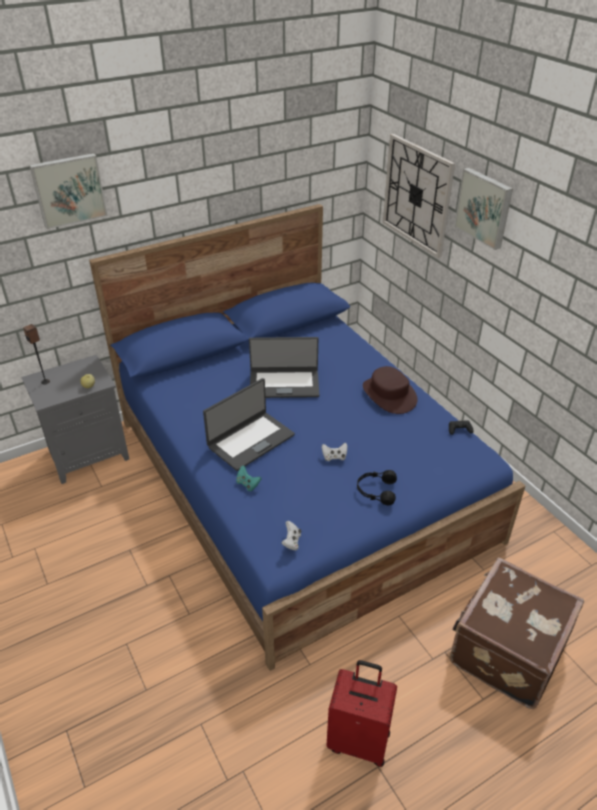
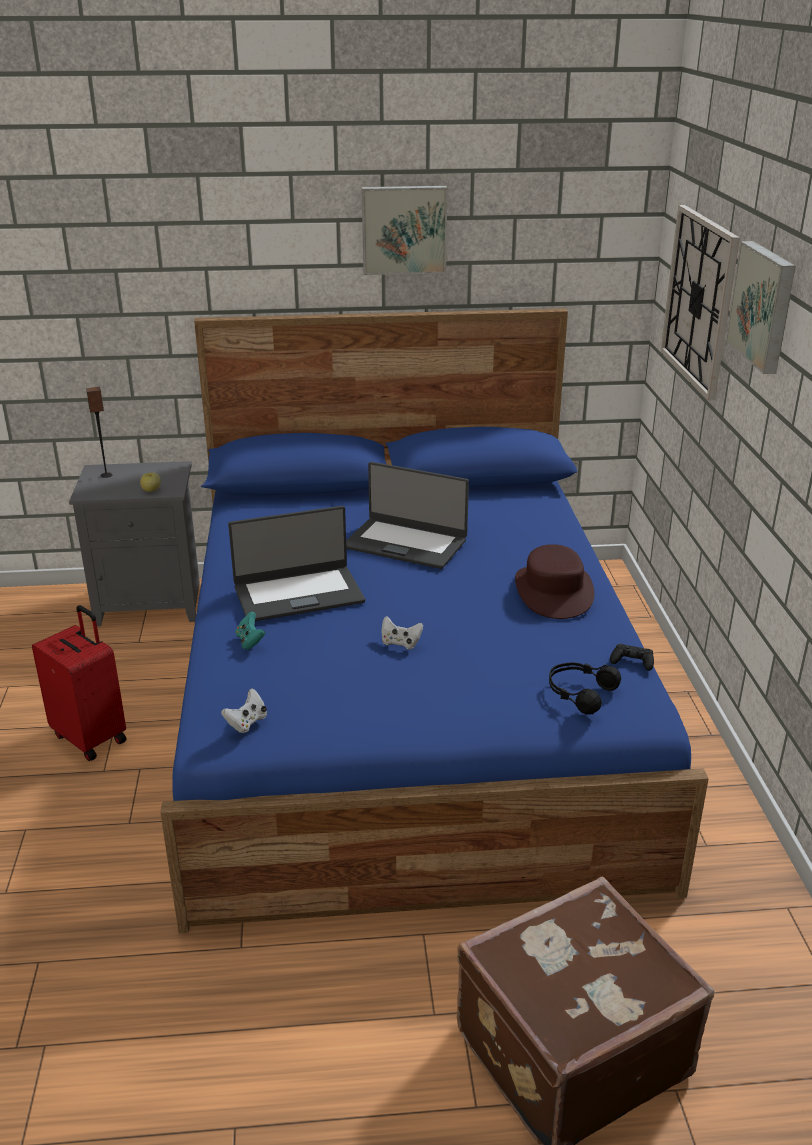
camera: 25 degrees right, 10 degrees down
picture [29,153,107,229] -> picture moved to [362,186,448,275]
red suitcase [327,660,397,767] -> red suitcase moved to [32,605,127,761]
black headphones [357,470,397,506] -> black headphones moved to [549,662,621,715]

